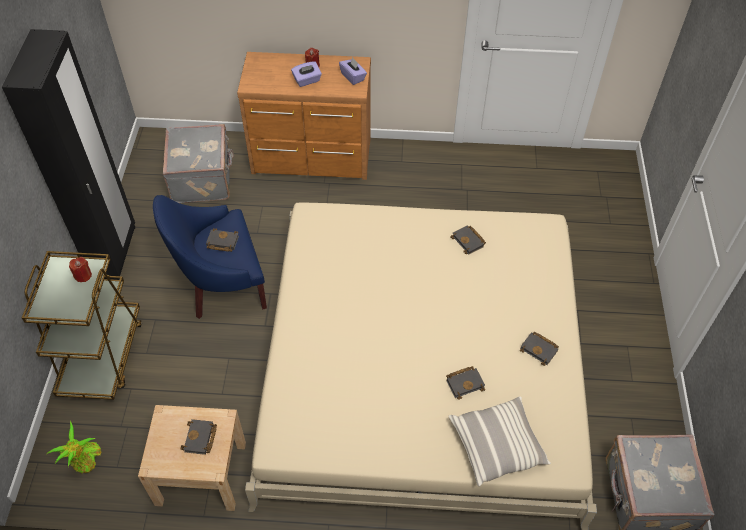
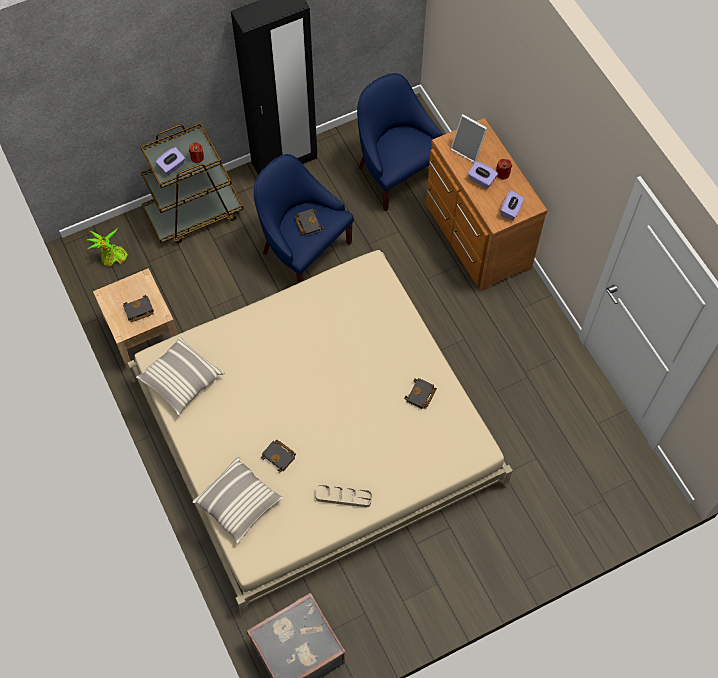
camera: 60 degrees right, 10 degrees up
grey suitcase [163,124,234,203] -> blue armchair [357,73,443,211]
black book [520,332,559,366] -> beige tray [315,485,372,507]
none -> pillow [136,337,224,415]
none -> purple tissue box [155,147,185,175]
none -> picture frame [451,114,487,163]

